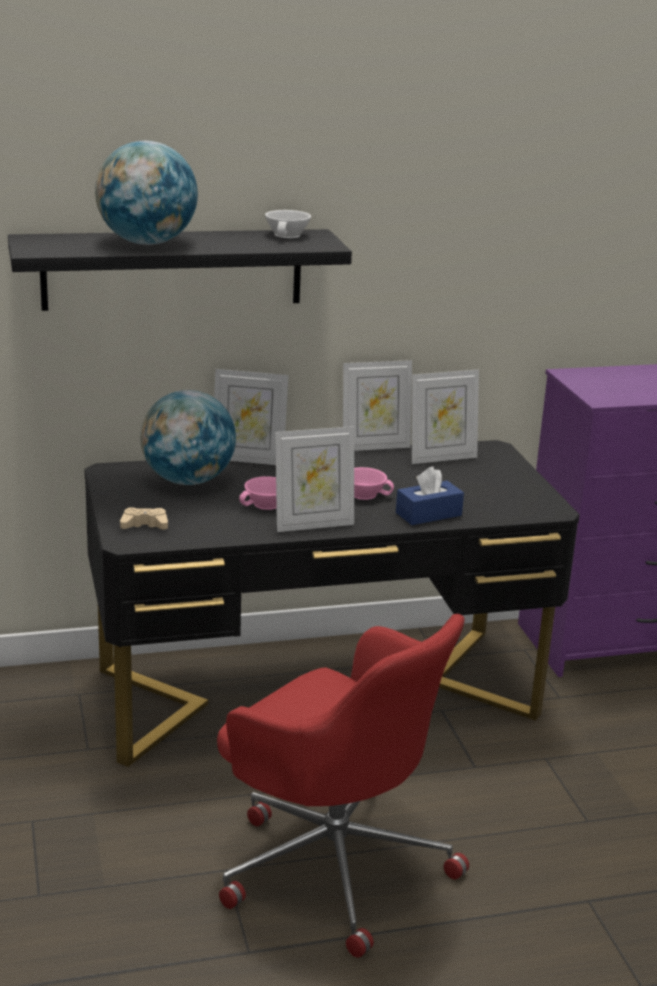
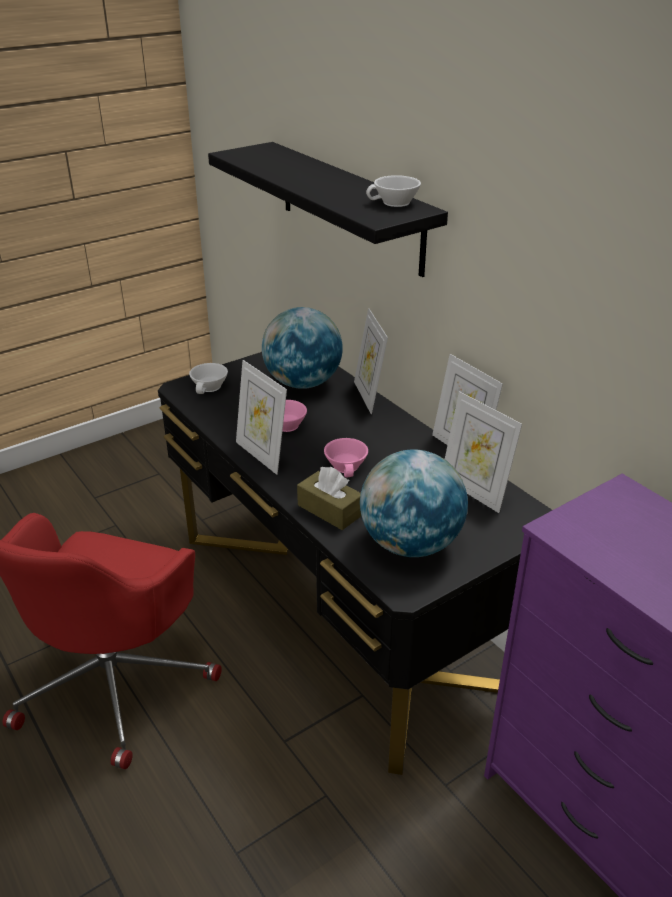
camera: 70 degrees right, 10 degrees up
globe [95,140,198,245] -> globe moved to [360,449,468,557]
beige game controller [120,508,168,529] -> white cup [189,363,228,394]
blue tissue box [396,466,464,525] -> brown tissue box [297,467,361,530]

